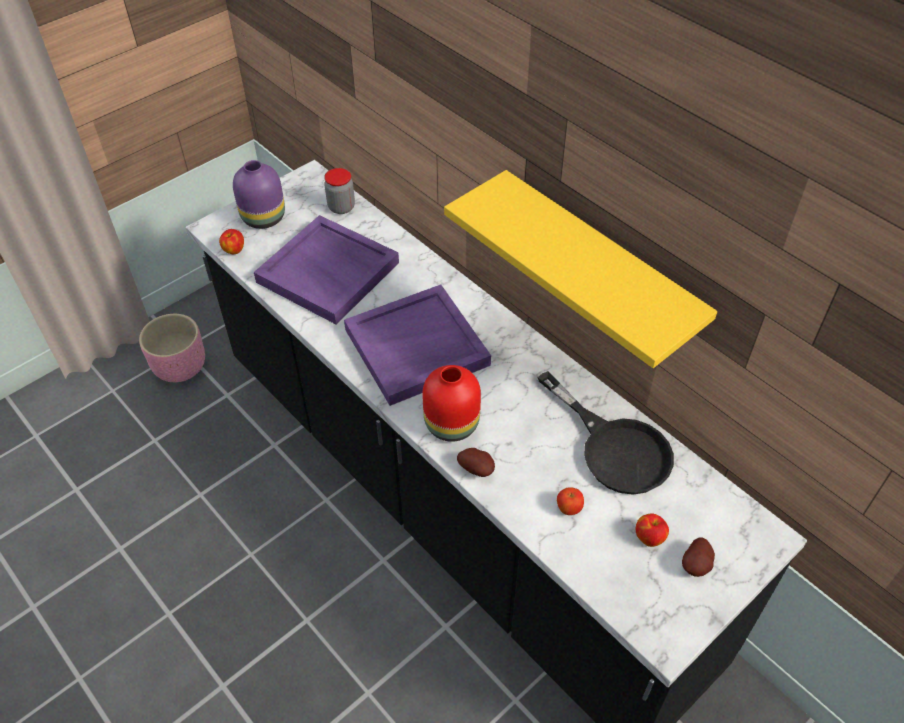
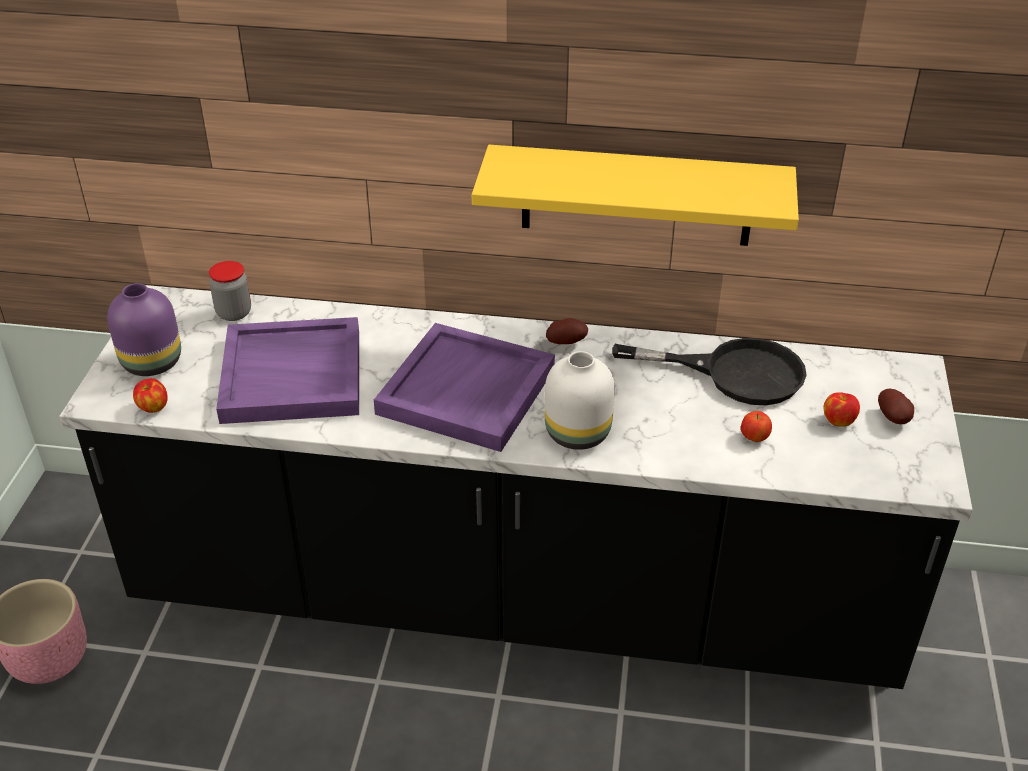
camera: 40 degrees left, 10 degrees down
red vase [422,365,481,442] -> white vase [545,351,615,450]
potato [457,448,495,477] -> potato moved to [546,318,588,344]

